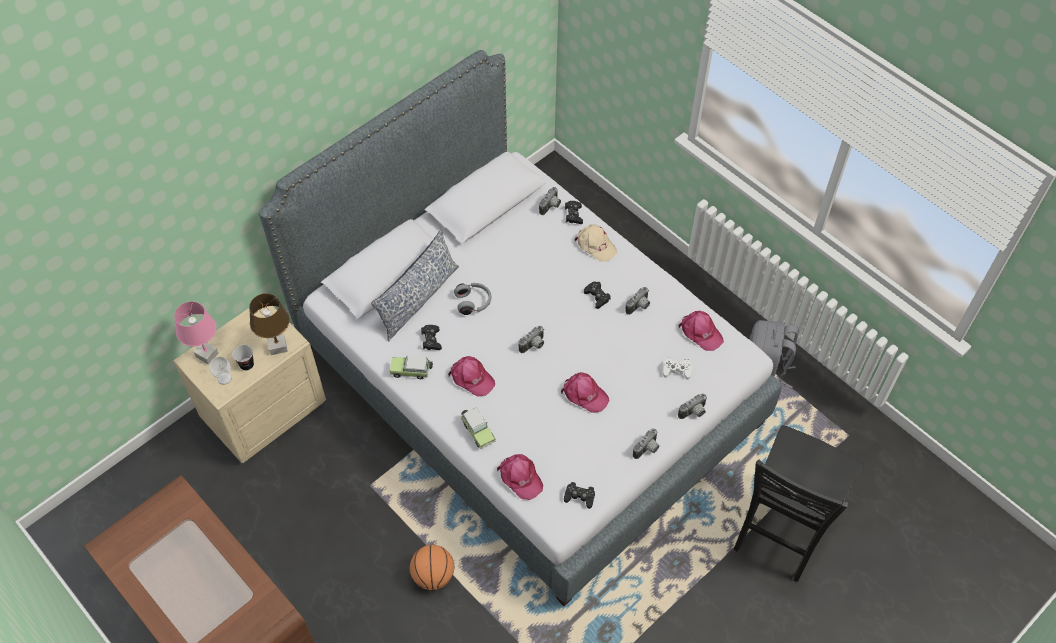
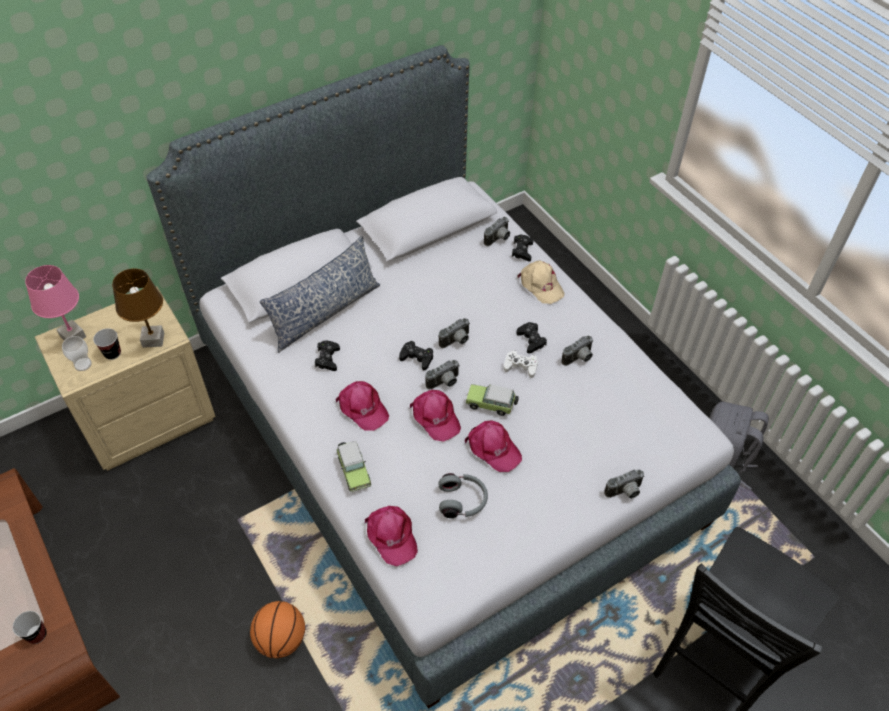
camera: 10 degrees right, 5 degrees down
toy car [390,356,433,379] -> toy car moved to [466,384,519,416]
grey headphones [454,283,492,315] -> grey headphones moved to [438,473,488,518]
black game controller [564,482,595,509] -> black game controller moved to [399,341,433,370]
camera [633,428,659,459] -> camera moved to [439,318,470,348]
white game controller [663,358,691,380] -> white game controller moved to [504,350,538,378]
pink cap [679,311,724,351] -> pink cap moved to [410,390,461,442]
none -> cup [12,611,47,644]

